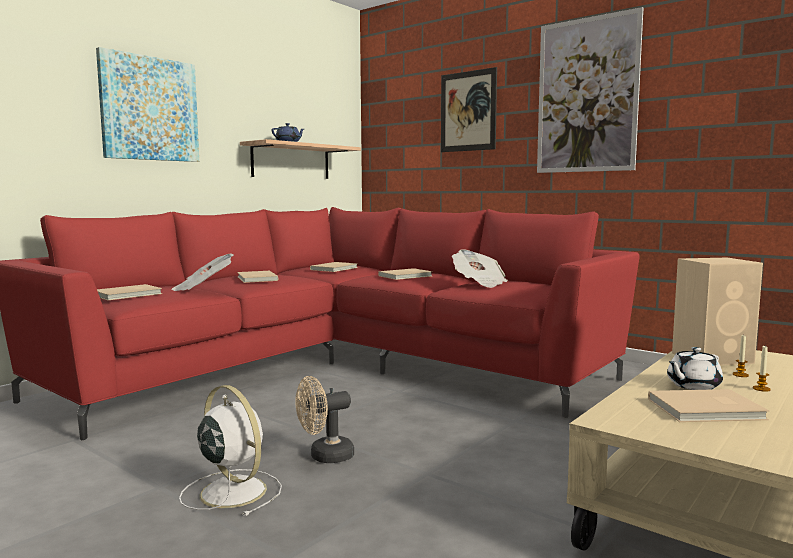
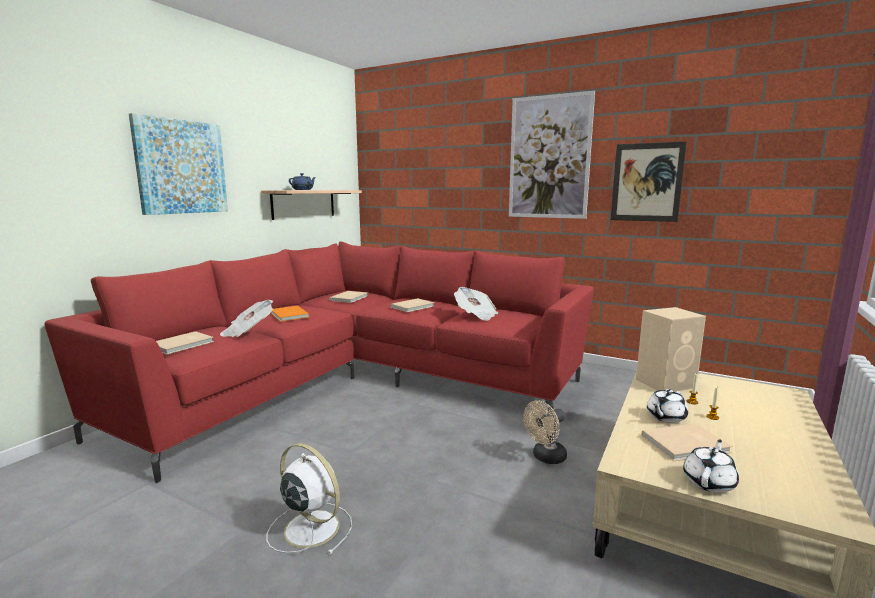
camera: 10 degrees left, 5 degrees up
beige book [237,271,279,283] -> orange book [271,306,310,322]
beige fan [295,376,354,463] -> beige fan moved to [523,400,567,464]
picture [441,67,497,152] -> picture moved to [611,141,687,222]
none -> white teapot [683,439,739,493]

